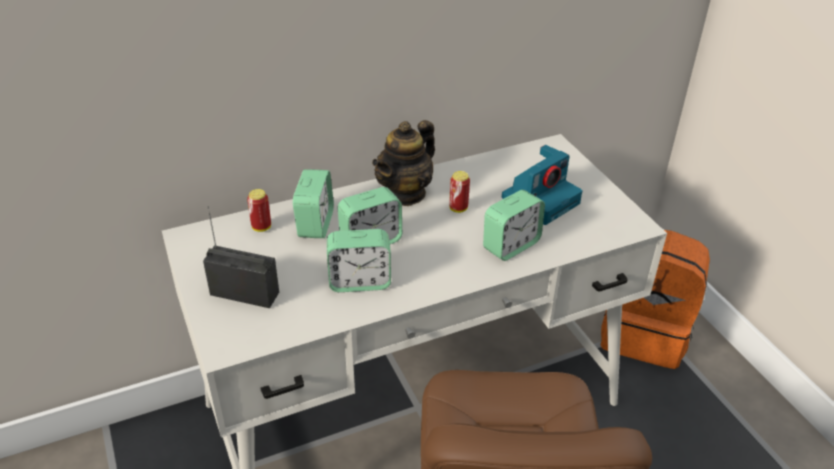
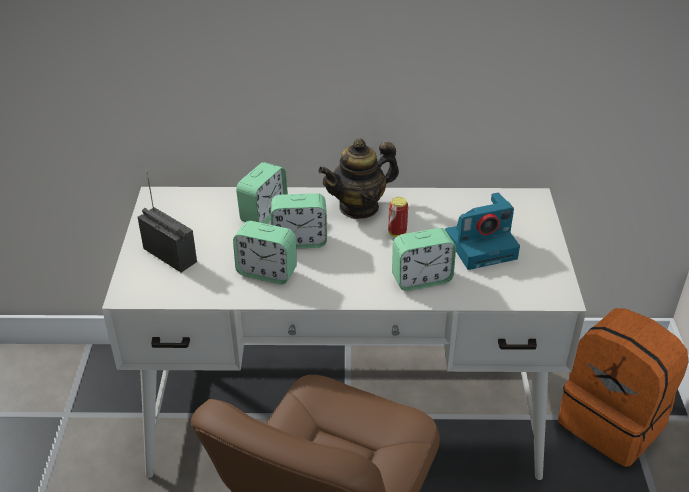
camera: 25 degrees right, 0 degrees up
can [247,189,271,232] -> none

